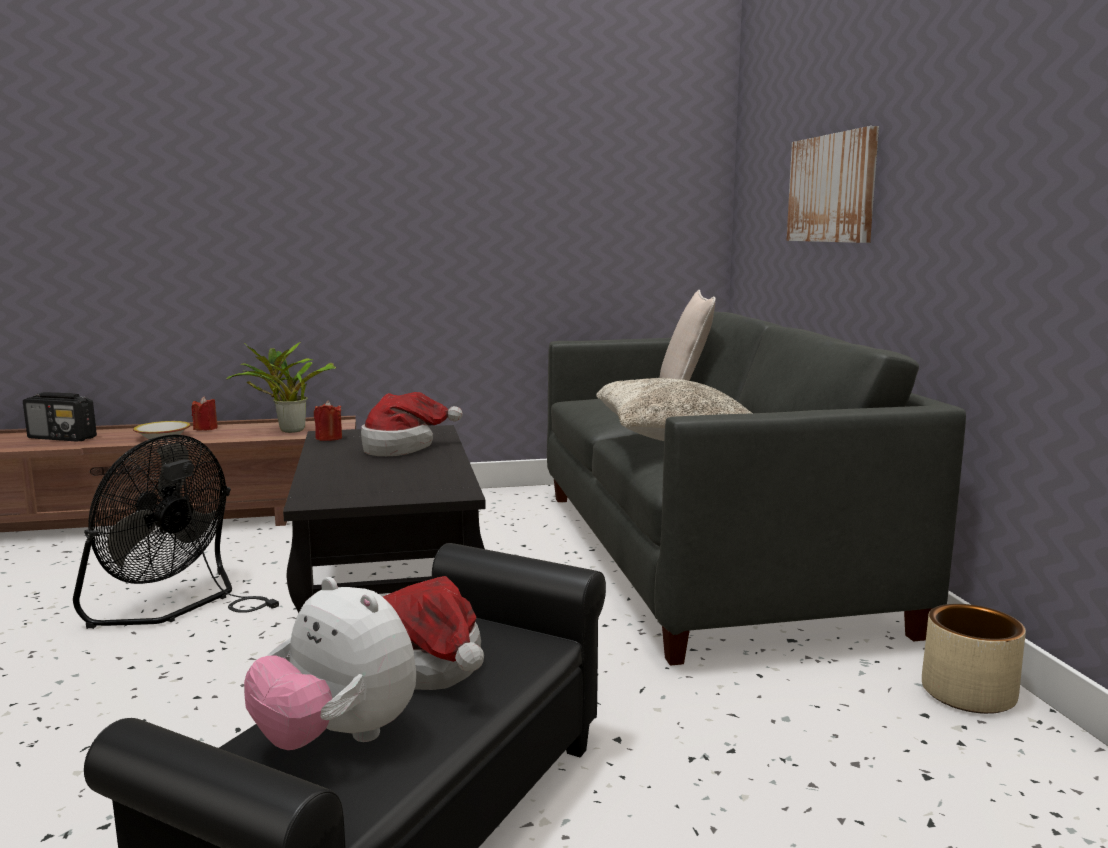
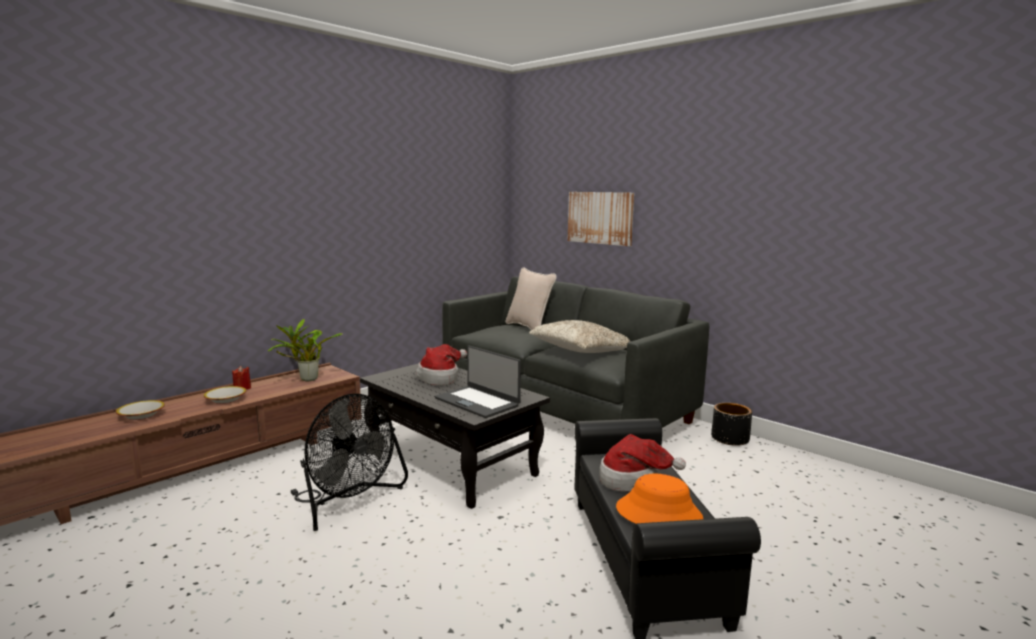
camera: 35 degrees left, 0 degrees up
radio [23,392,97,442] -> bowl [116,400,165,420]
black fan [73,435,279,629] -> black fan turned 135 degrees counterclockwise [291,394,408,531]
plush toy [244,577,416,750] -> orange hat [616,474,703,524]
red candle [314,400,342,441] -> none
beige planter [922,604,1026,714] -> black planter [711,403,752,446]
none -> laptop [435,345,521,418]

